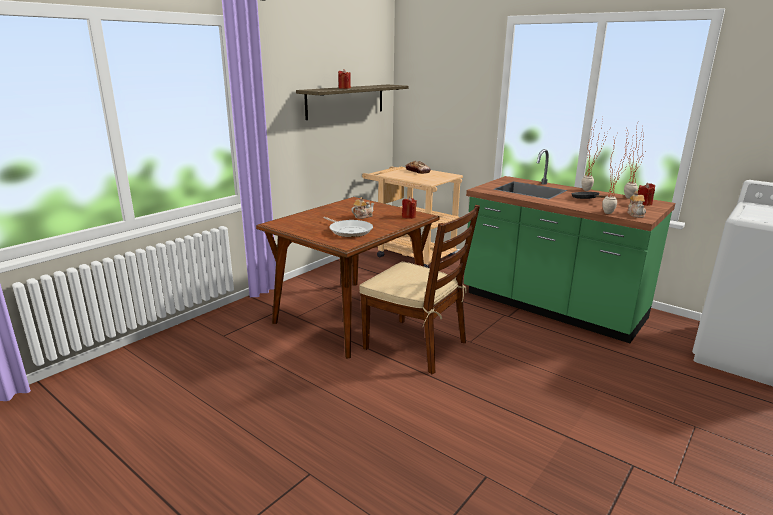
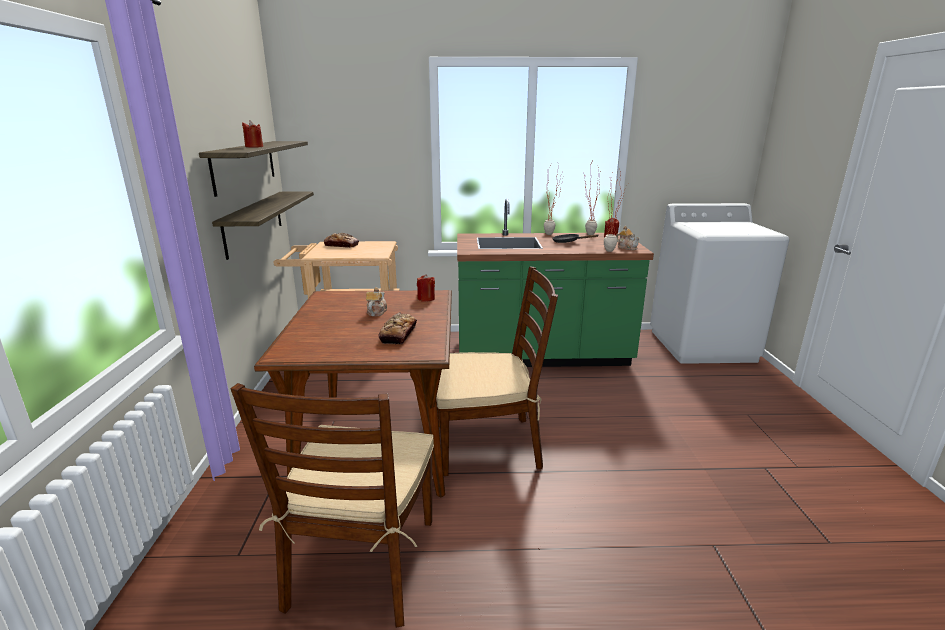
camera: 40 degrees left, 0 degrees up
frying pan [324,217,373,237] -> bread [379,312,417,345]
none -> shelf [212,192,314,260]
none -> brown chair [230,383,434,628]

